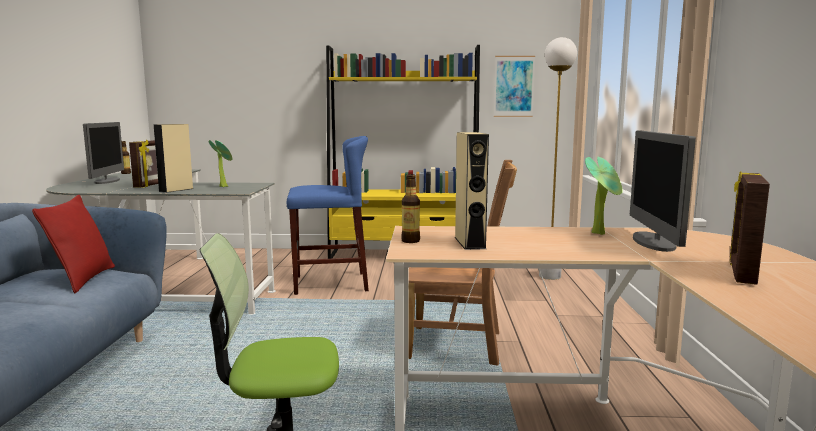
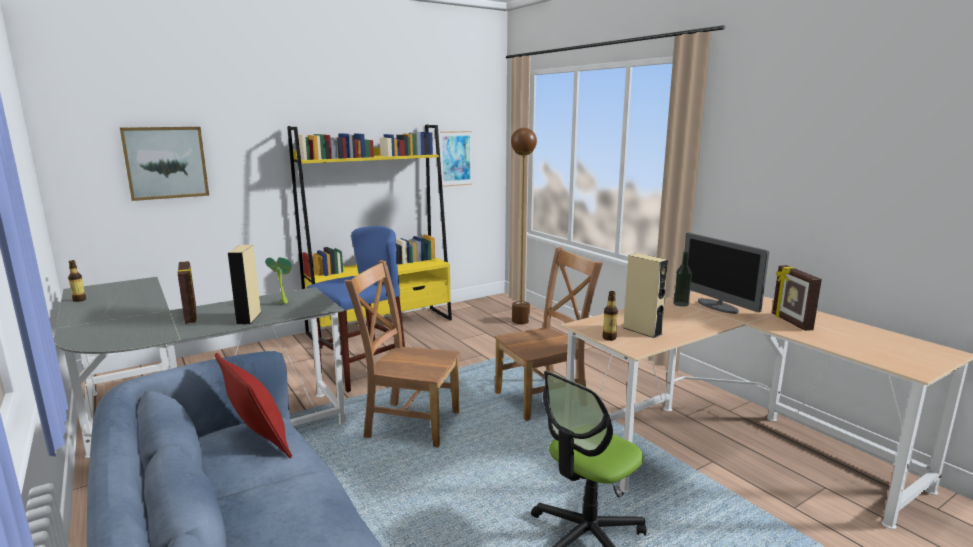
camera: 35 degrees left, 5 degrees up
monitor [83,122,124,184] -> none
white floor lamp [539,37,577,280] -> brown floor lamp [511,128,537,324]
potted plant [585,157,623,235] -> bottle [673,251,692,307]
none -> picture [120,127,209,201]
none -> brown chair [345,260,460,448]

